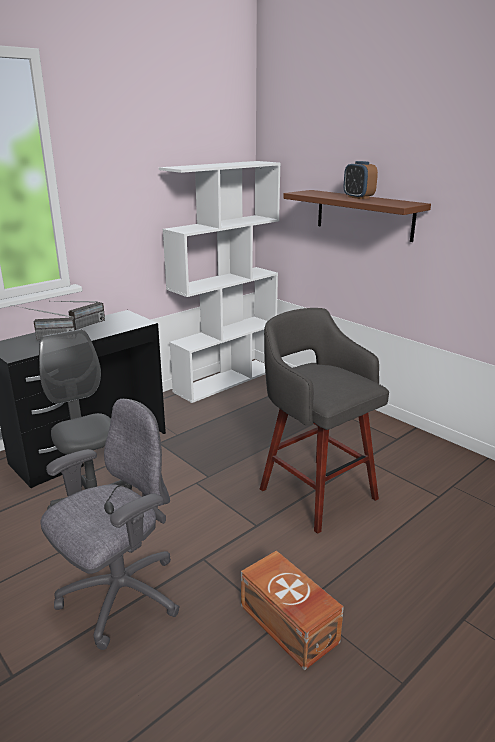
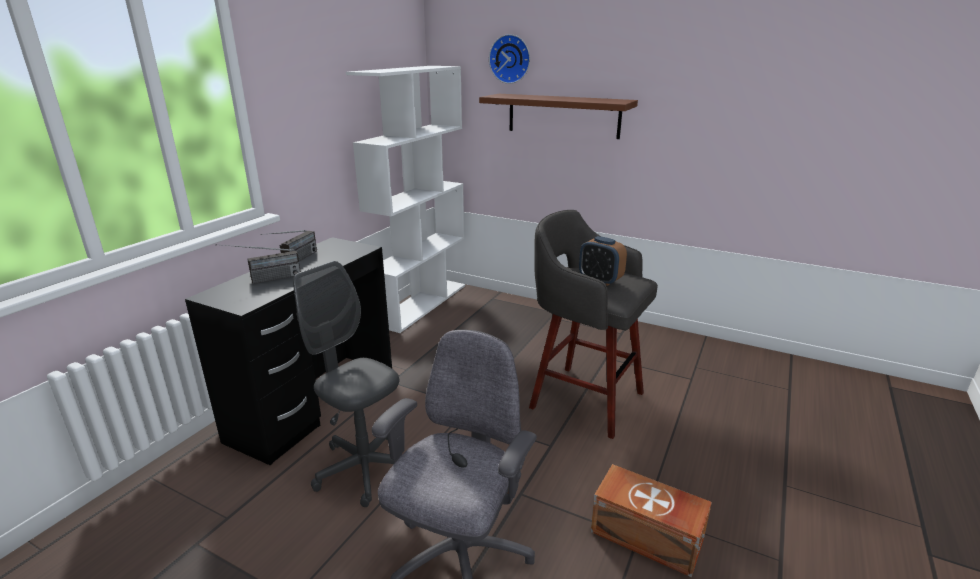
camera: 20 degrees left, 0 degrees up
alarm clock [344,161,378,199] -> alarm clock moved to [579,236,627,286]
none -> wall clock [489,34,530,84]

